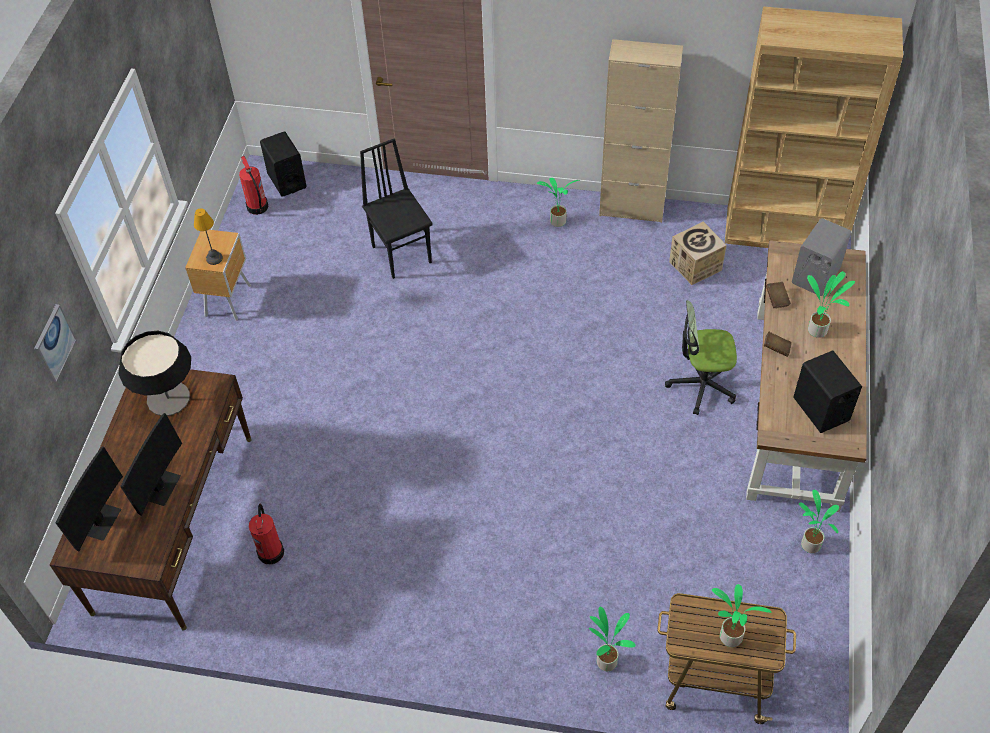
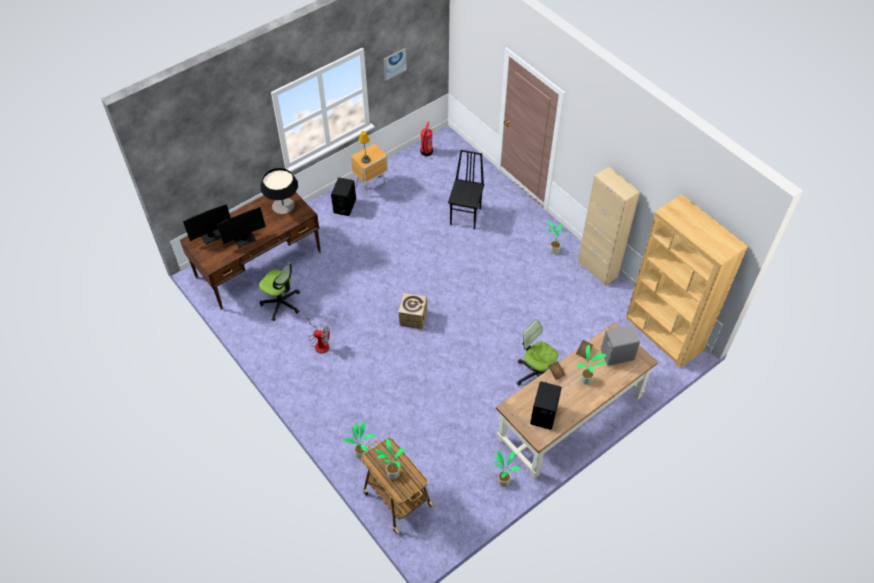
camera: 40 degrees right, 0 degrees up
picture [34,304,76,383] -> picture moved to [384,48,407,80]
fire extinguisher [249,504,284,564] -> office chair [259,262,300,321]
black speaker [260,131,307,197] -> black speaker moved to [331,177,356,216]
cardboard box [669,222,727,285] -> cardboard box moved to [399,293,427,330]
none -> fan [305,314,330,353]

